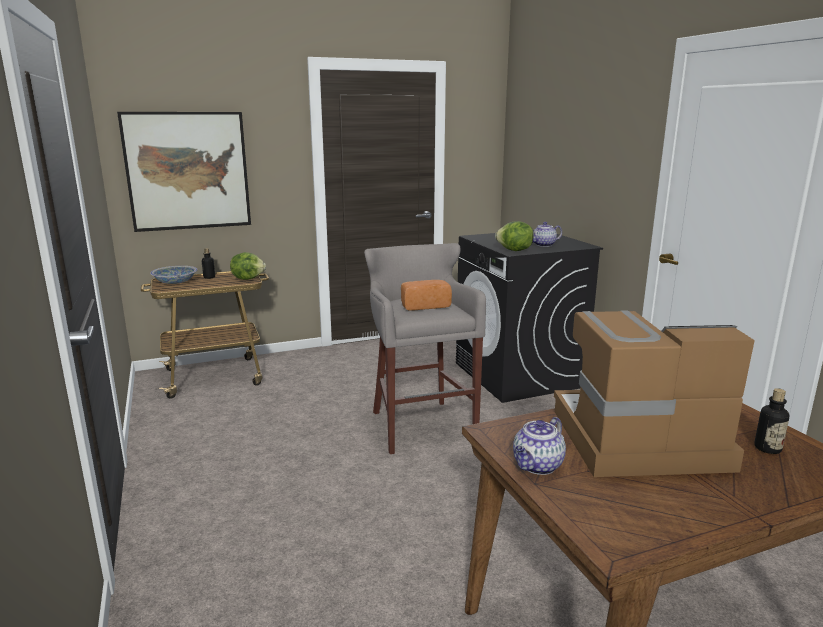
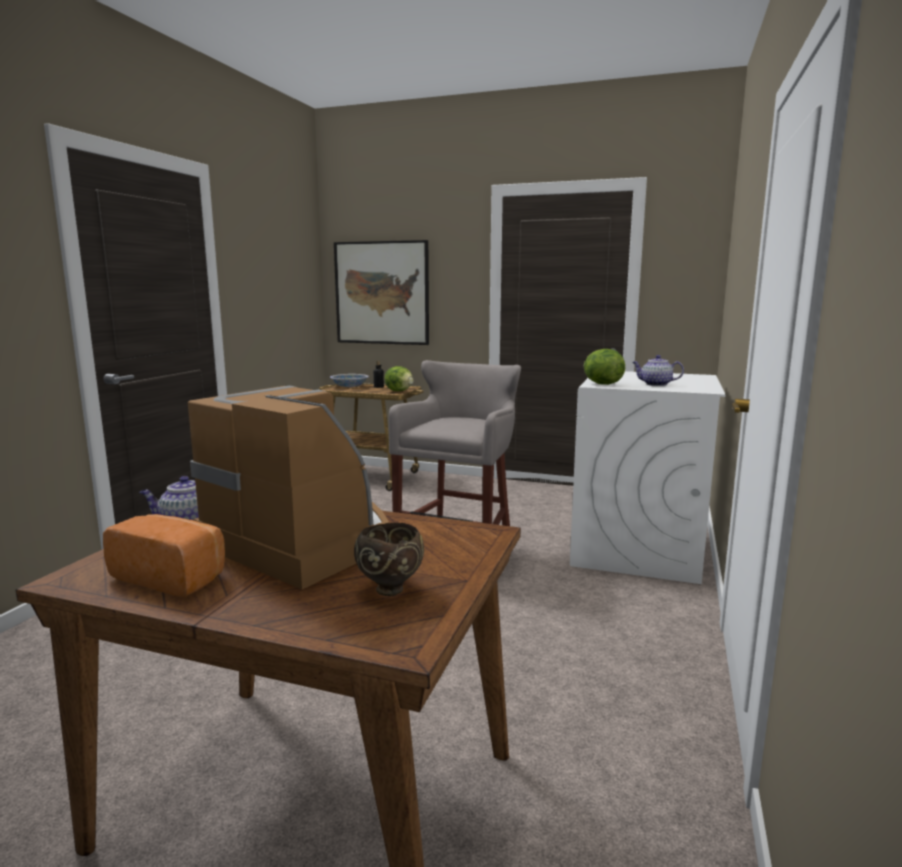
camera: 40 degrees right, 5 degrees down
bread [401,280,452,311] -> bread moved to [103,514,225,597]
black washing machine [456,230,603,403] -> white washing machine [570,371,726,584]
bottle [754,388,789,454] -> brown bowl [354,523,424,596]

